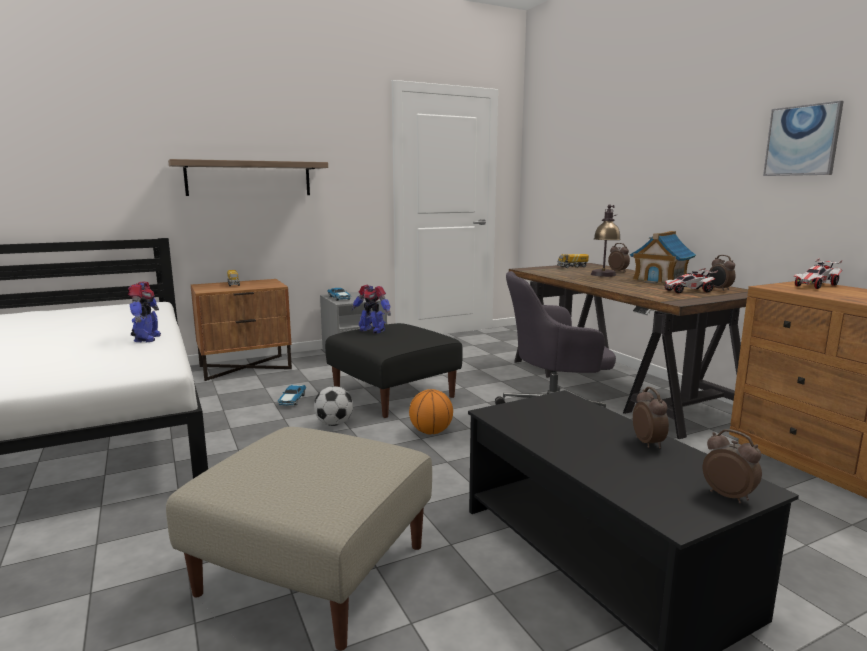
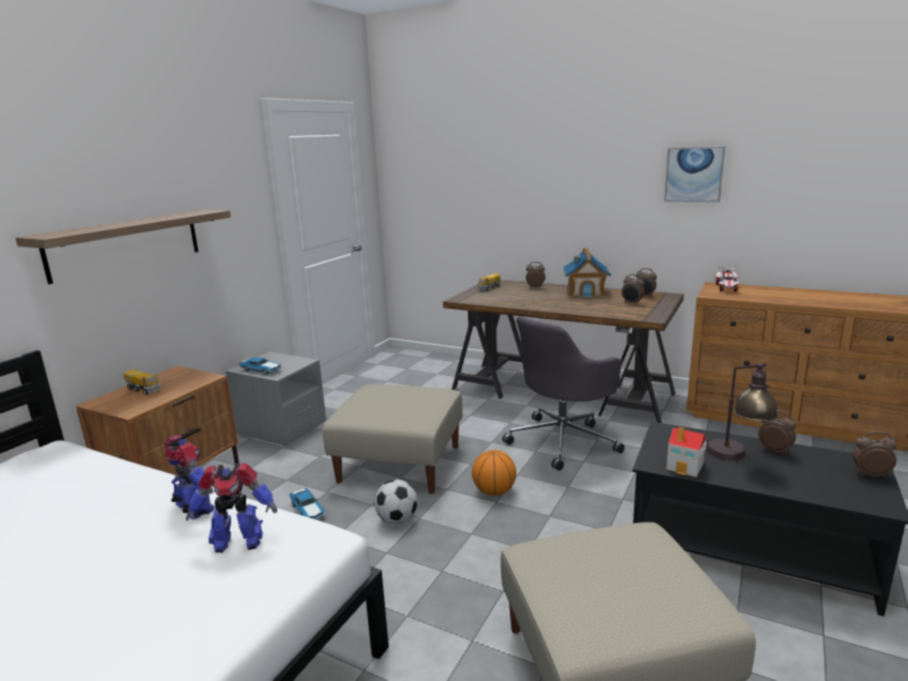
camera: 35 degrees left, 5 degrees up
black ottoman [325,323,463,418] -> beige ottoman [323,384,463,494]
toy robot [351,285,391,333] -> toy robot moved to [186,463,277,553]
table lamp [591,204,621,277] -> table lamp moved to [706,363,778,461]
toy car [663,268,718,293] -> alarm clock [621,274,644,305]
none -> toy house [666,427,707,477]

